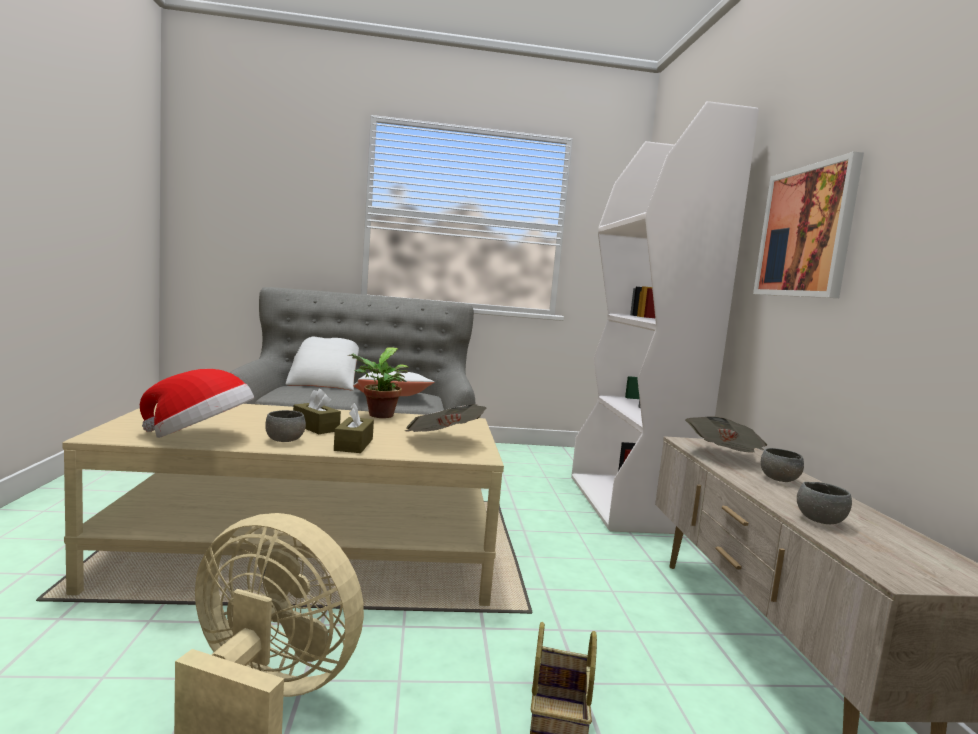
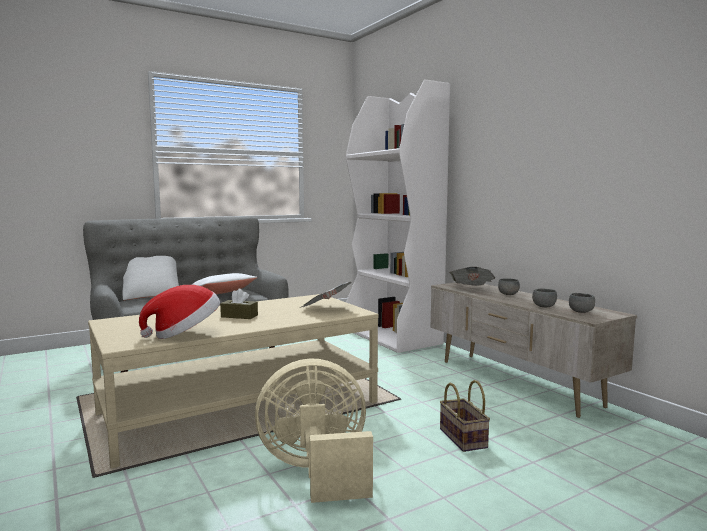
camera: 25 degrees left, 0 degrees up
grey bowl [265,410,306,442] -> grey bowl moved to [569,293,595,313]
brown tissue box [334,403,374,453] -> none
potted plant [348,348,409,418] -> none
picture [753,152,864,298] -> none

